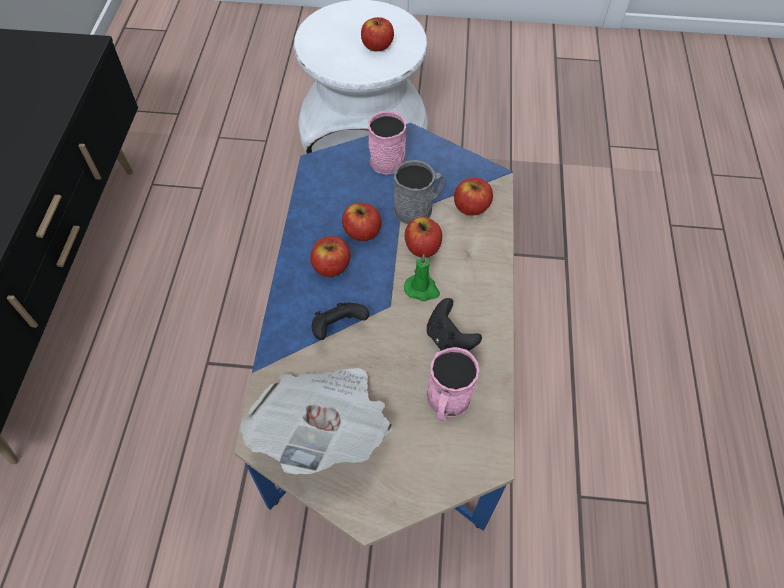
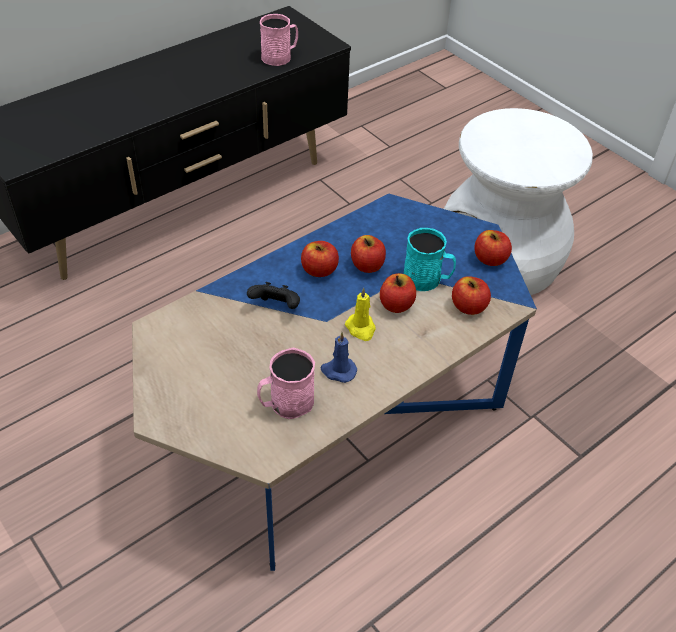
camera: 45 degrees right, 10 degrees down
newspaper [240,367,392,475] -> none
apple [361,17,394,51] -> apple moved to [475,230,512,266]
pink mug [368,111,406,175] -> pink mug moved to [260,14,298,66]
grey mug [394,160,444,224] -> turquoise mug [404,228,456,291]
green candle [404,254,440,301] -> yellow candle [345,288,376,341]
black game controller [427,298,482,351] -> blue candle [321,332,357,383]

